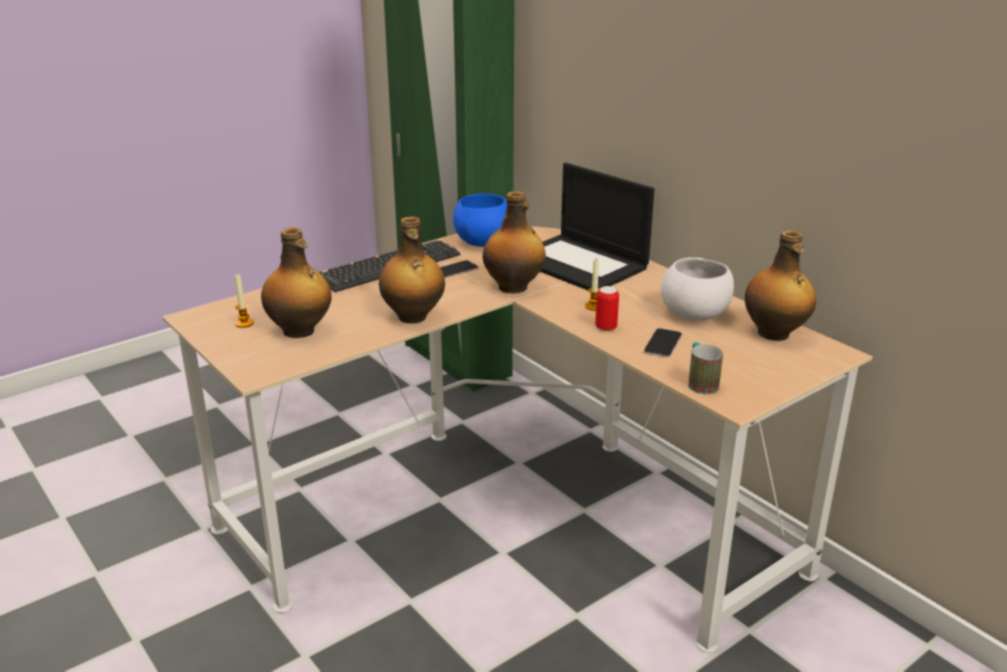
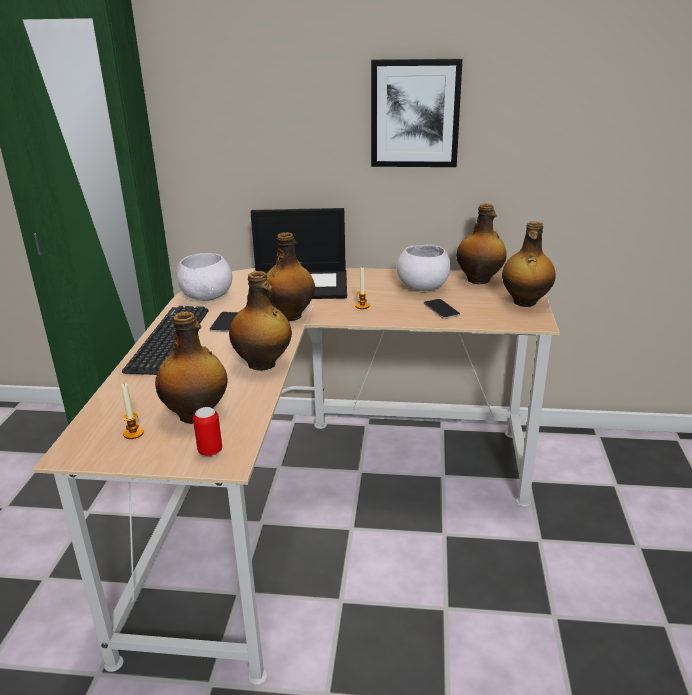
camera: 45 degrees left, 0 degrees up
blue bowl [453,194,507,247] -> white bowl [176,253,232,301]
can [595,286,619,331] -> can moved to [193,407,222,456]
mug [688,342,723,394] -> none
none -> picture [371,59,463,167]
none -> bottle [502,222,556,307]

